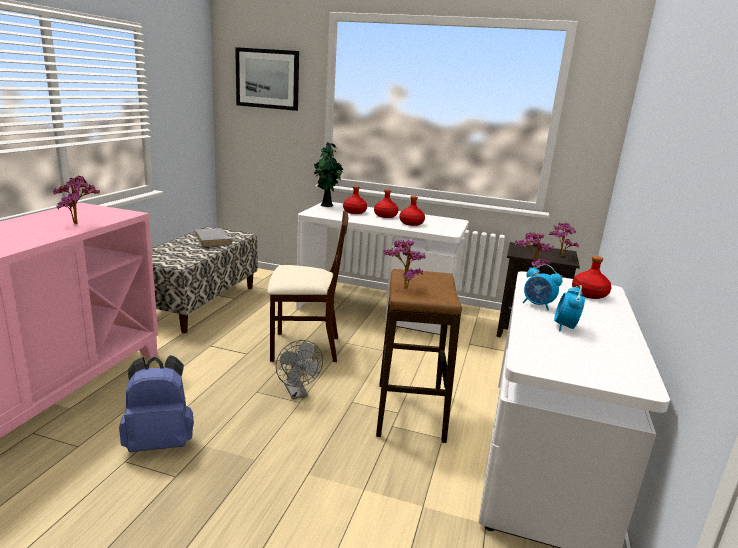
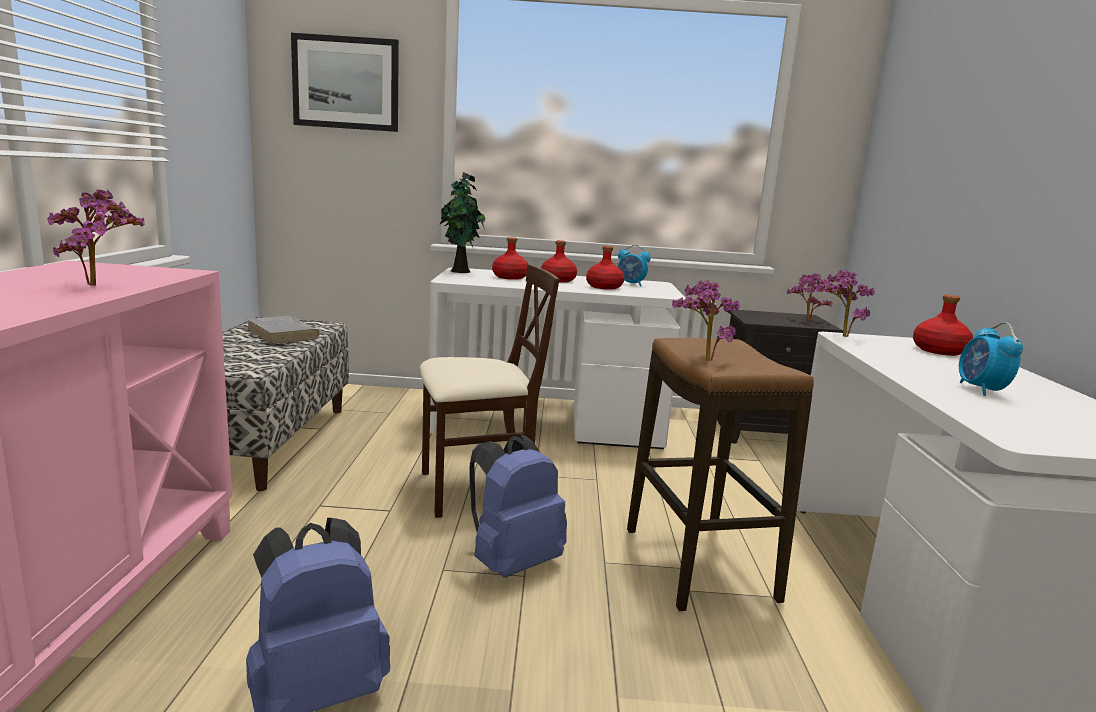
camera: 15 degrees left, 5 degrees down
grey fan [276,340,323,399] -> blue backpack [470,434,567,578]
alarm clock [523,264,562,310] -> alarm clock moved to [618,245,651,286]

